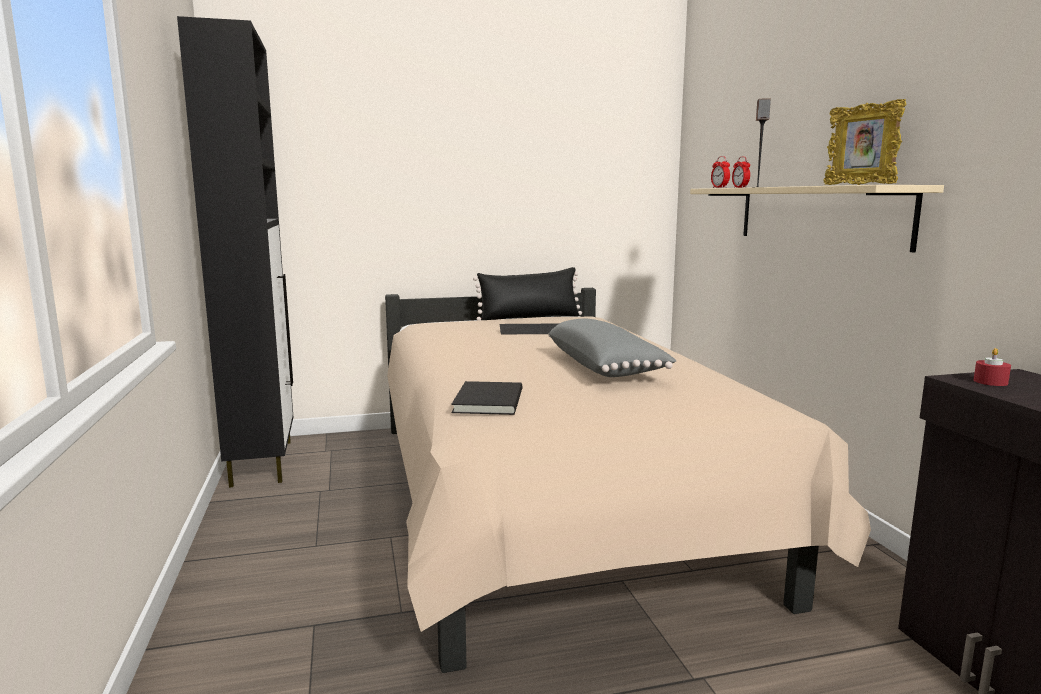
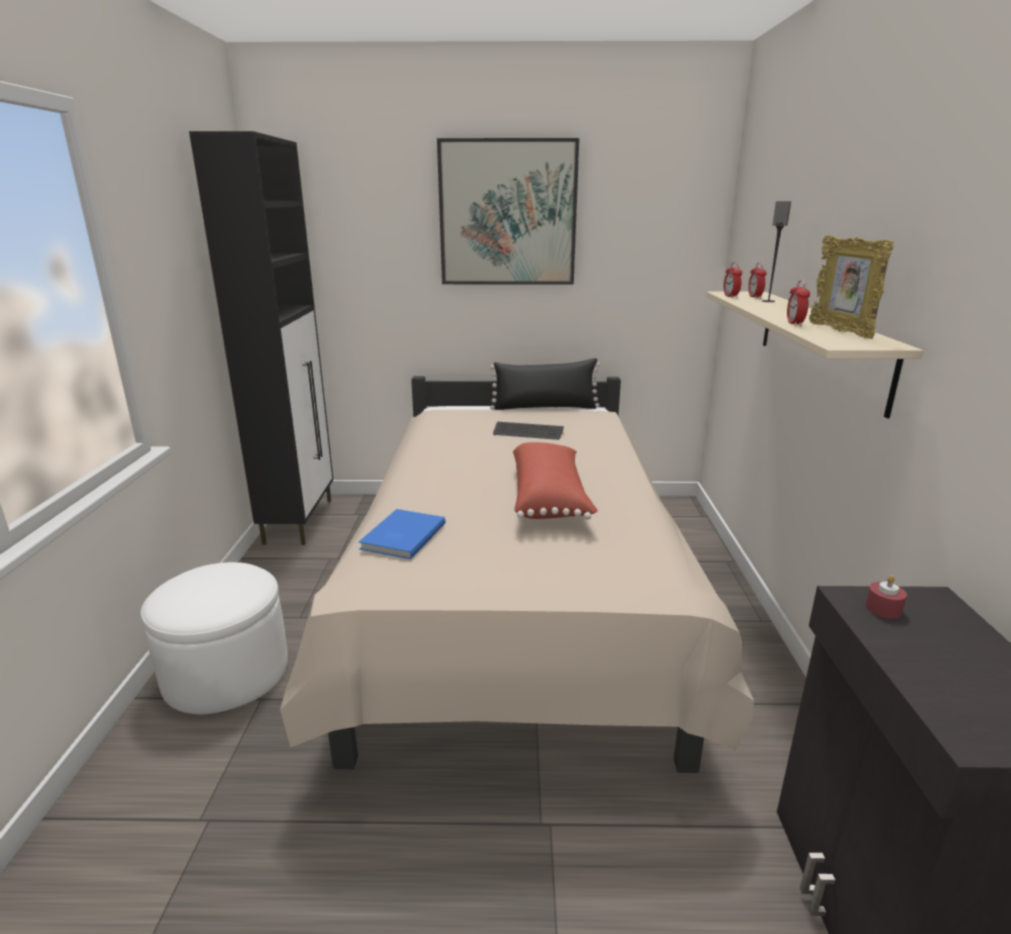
camera: 15 degrees right, 10 degrees up
black book [451,381,523,415] -> blue book [358,509,446,559]
grey pillow [548,319,676,377] -> red pillow [513,442,598,520]
none -> white ottoman [141,562,288,714]
none -> picture [437,138,579,285]
none -> alarm clock [787,280,810,326]

